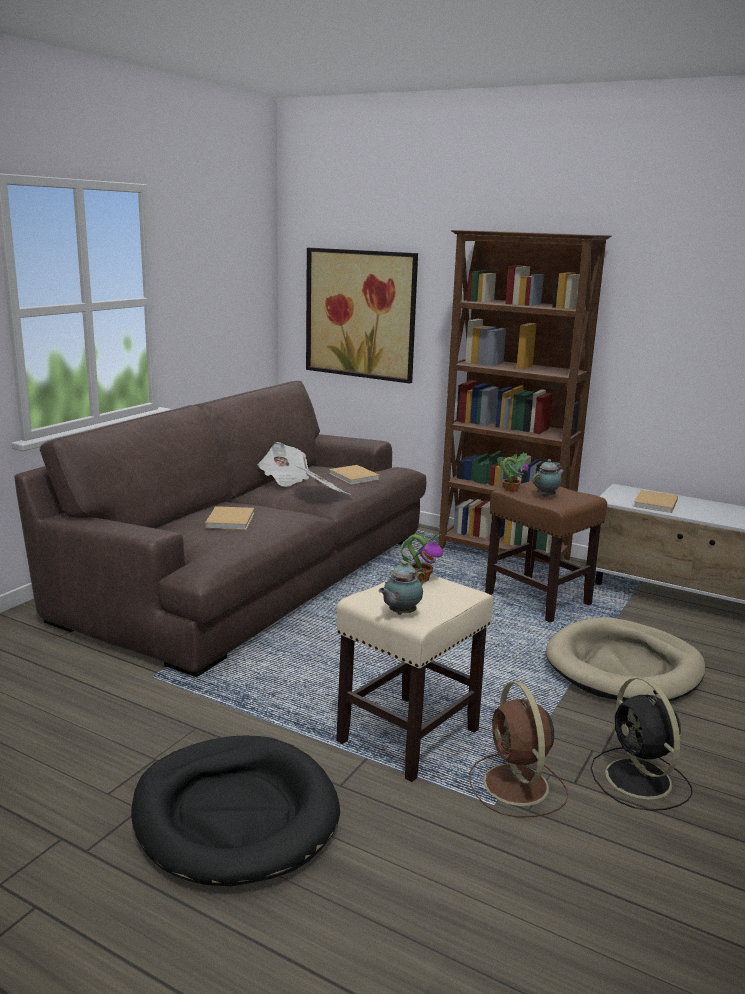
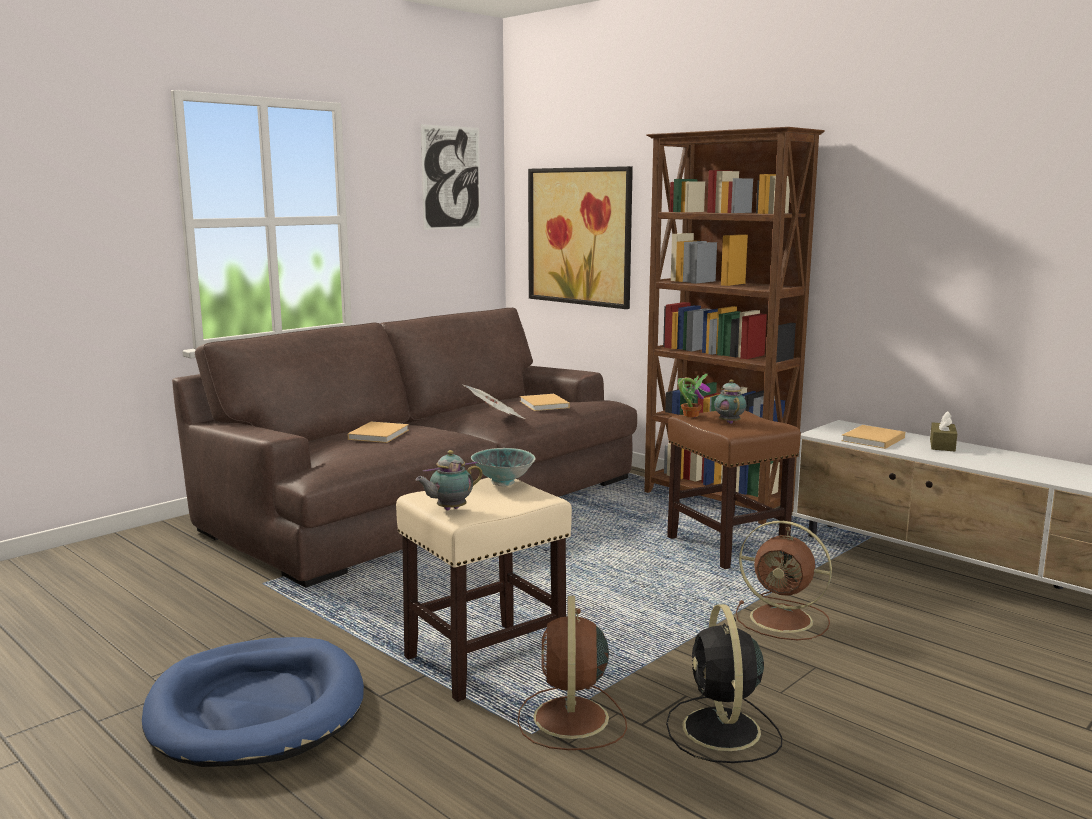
camera: 15 degrees right, 5 degrees down
black dog bed [131,736,340,886] -> blue dog bed [142,637,364,767]
newspaper [258,442,309,487] -> none
potted plant [401,533,443,582] -> bowl [471,448,535,486]
teapot [533,459,564,497] -> teapot turned 75 degrees counterclockwise [714,380,746,424]
beige dog bed [546,617,705,702] -> brown fan [736,521,832,640]
none -> picture [421,124,481,230]
none -> brown tissue box [930,411,957,452]

